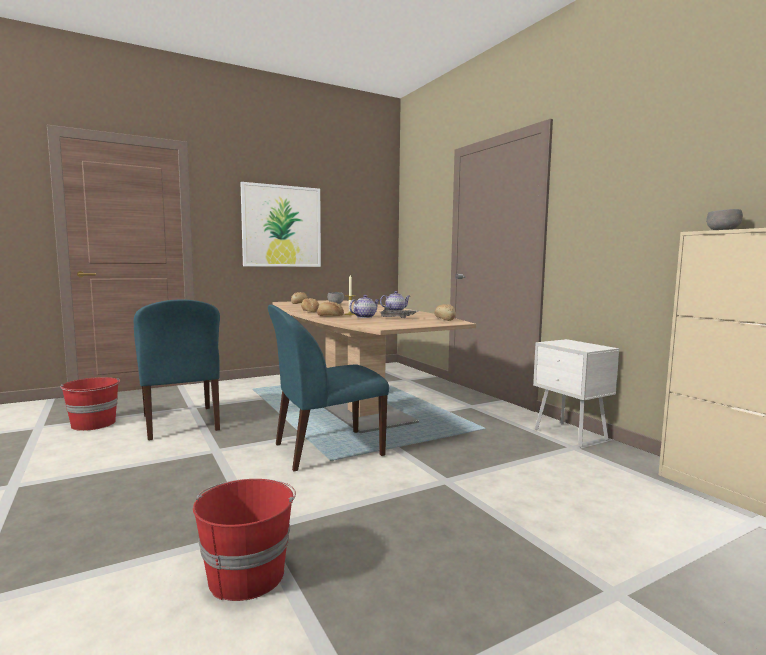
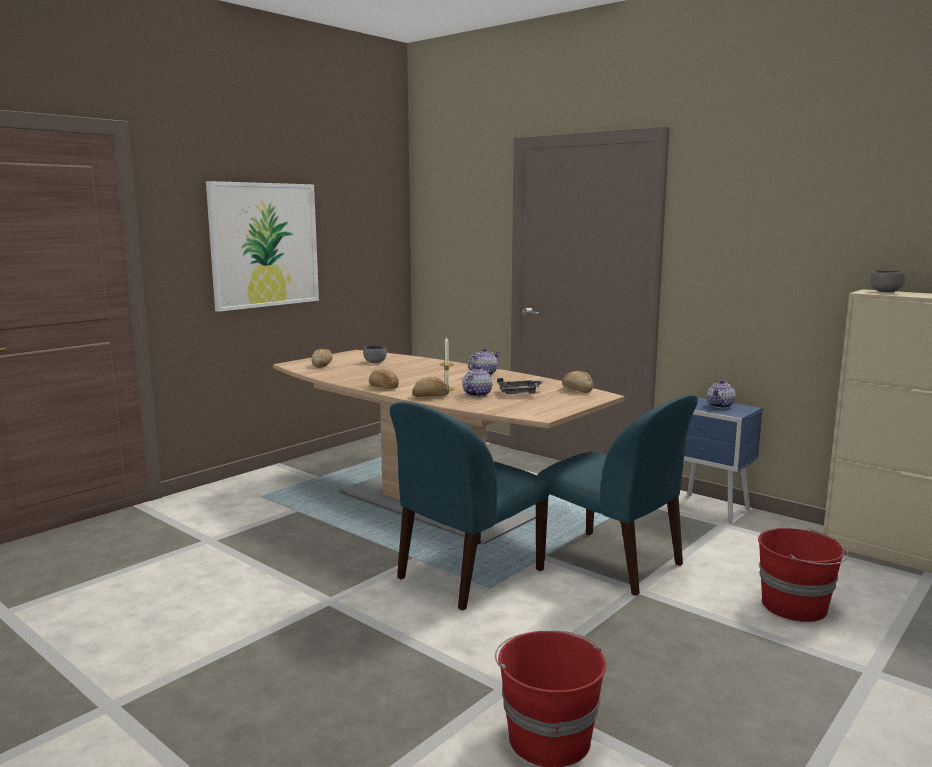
camera: 20 degrees left, 5 degrees up
red bucket [60,377,120,431] -> red bucket moved to [758,528,849,622]
blue chair [134,300,220,440] -> blue chair moved to [537,394,698,596]
white nightstand [533,339,619,448] -> blue nightstand [683,397,762,524]
none -> teapot [707,380,736,409]

